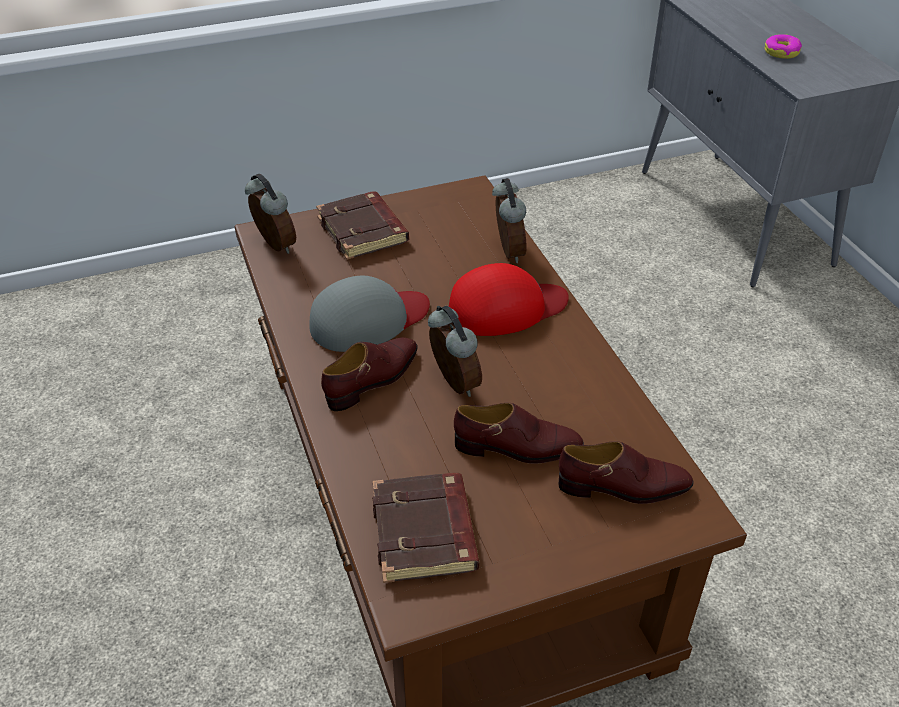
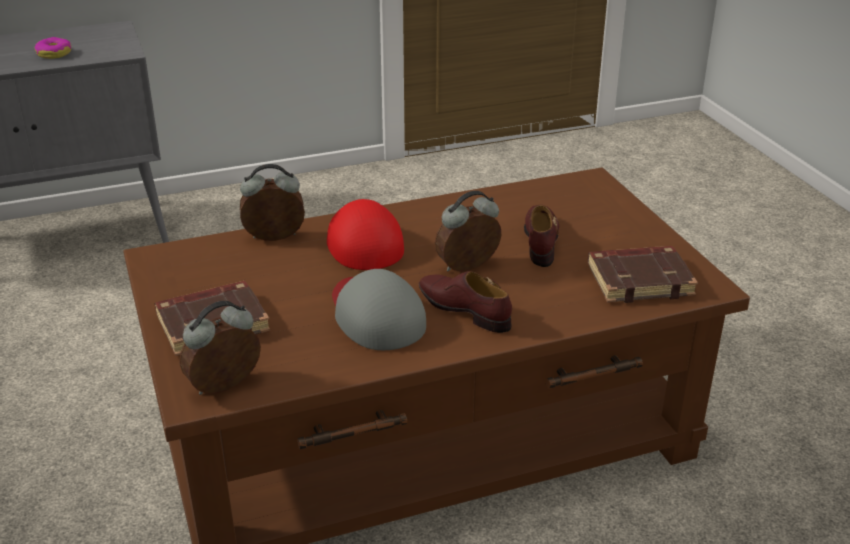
camera: 90 degrees left, 10 degrees down
brown shoe [559,441,694,504] -> none

